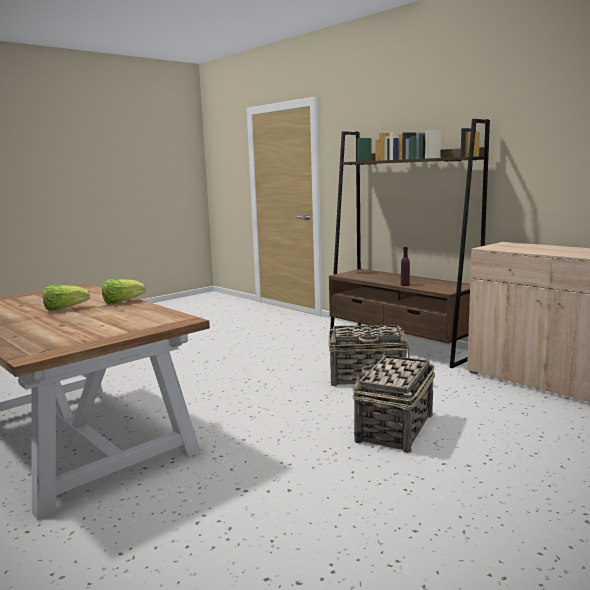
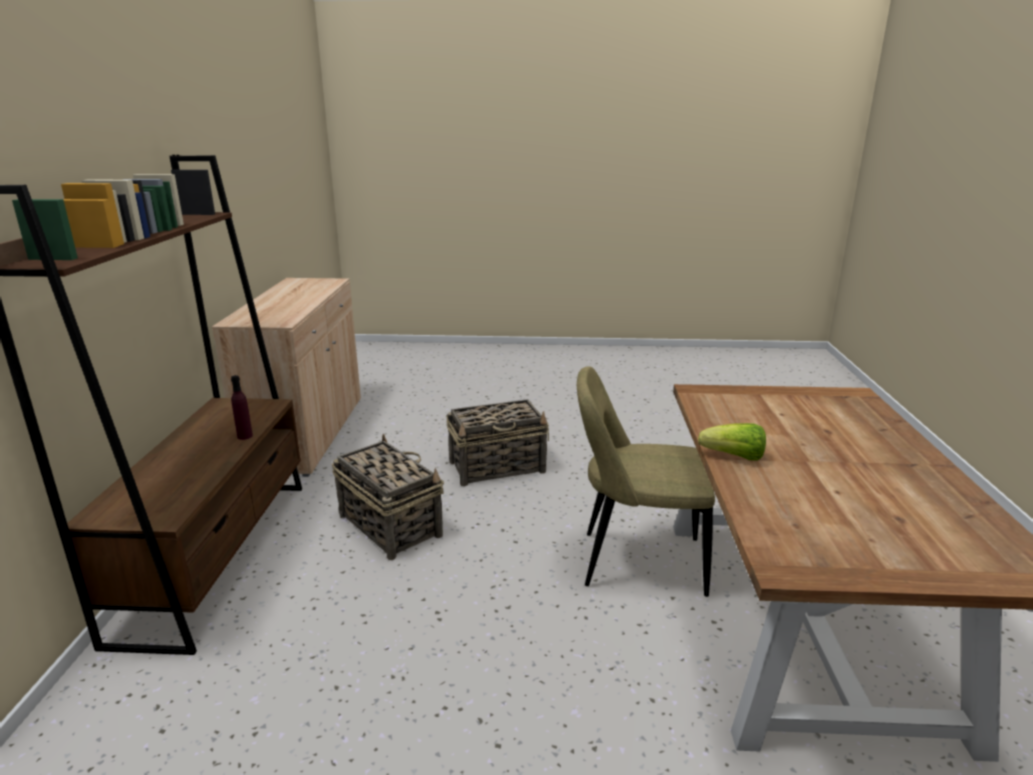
camera: 135 degrees left, 10 degrees up
lettuce [43,285,90,311] -> none
none -> beige chair [577,366,715,597]

